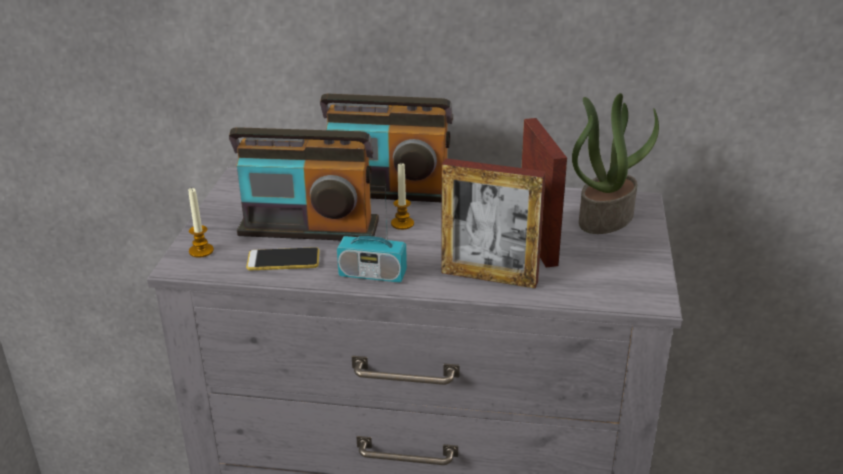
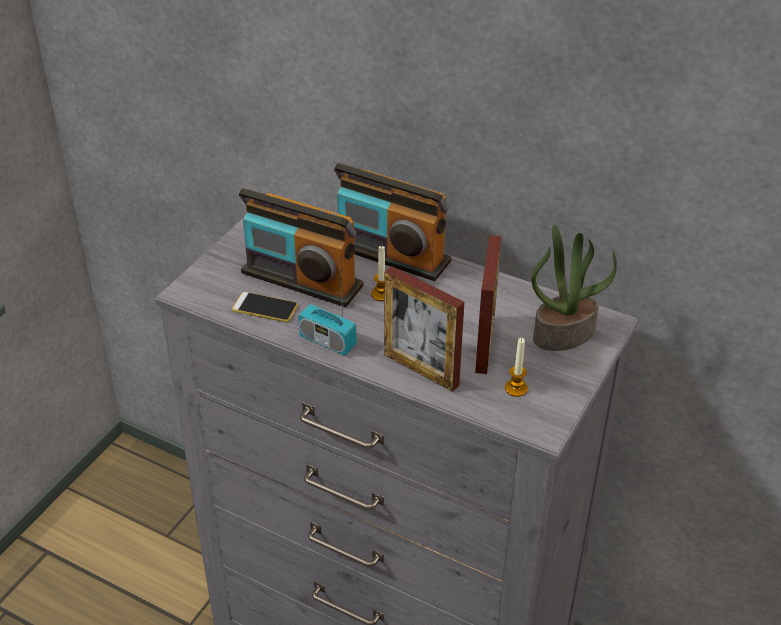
camera: 20 degrees right, 10 degrees up
candle [188,187,214,258] -> candle moved to [505,338,528,397]

